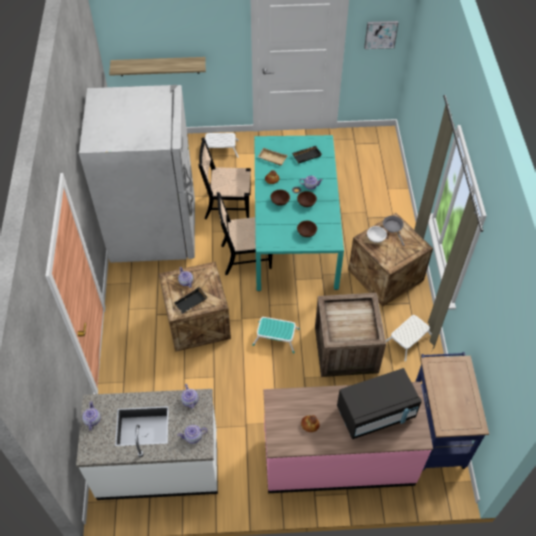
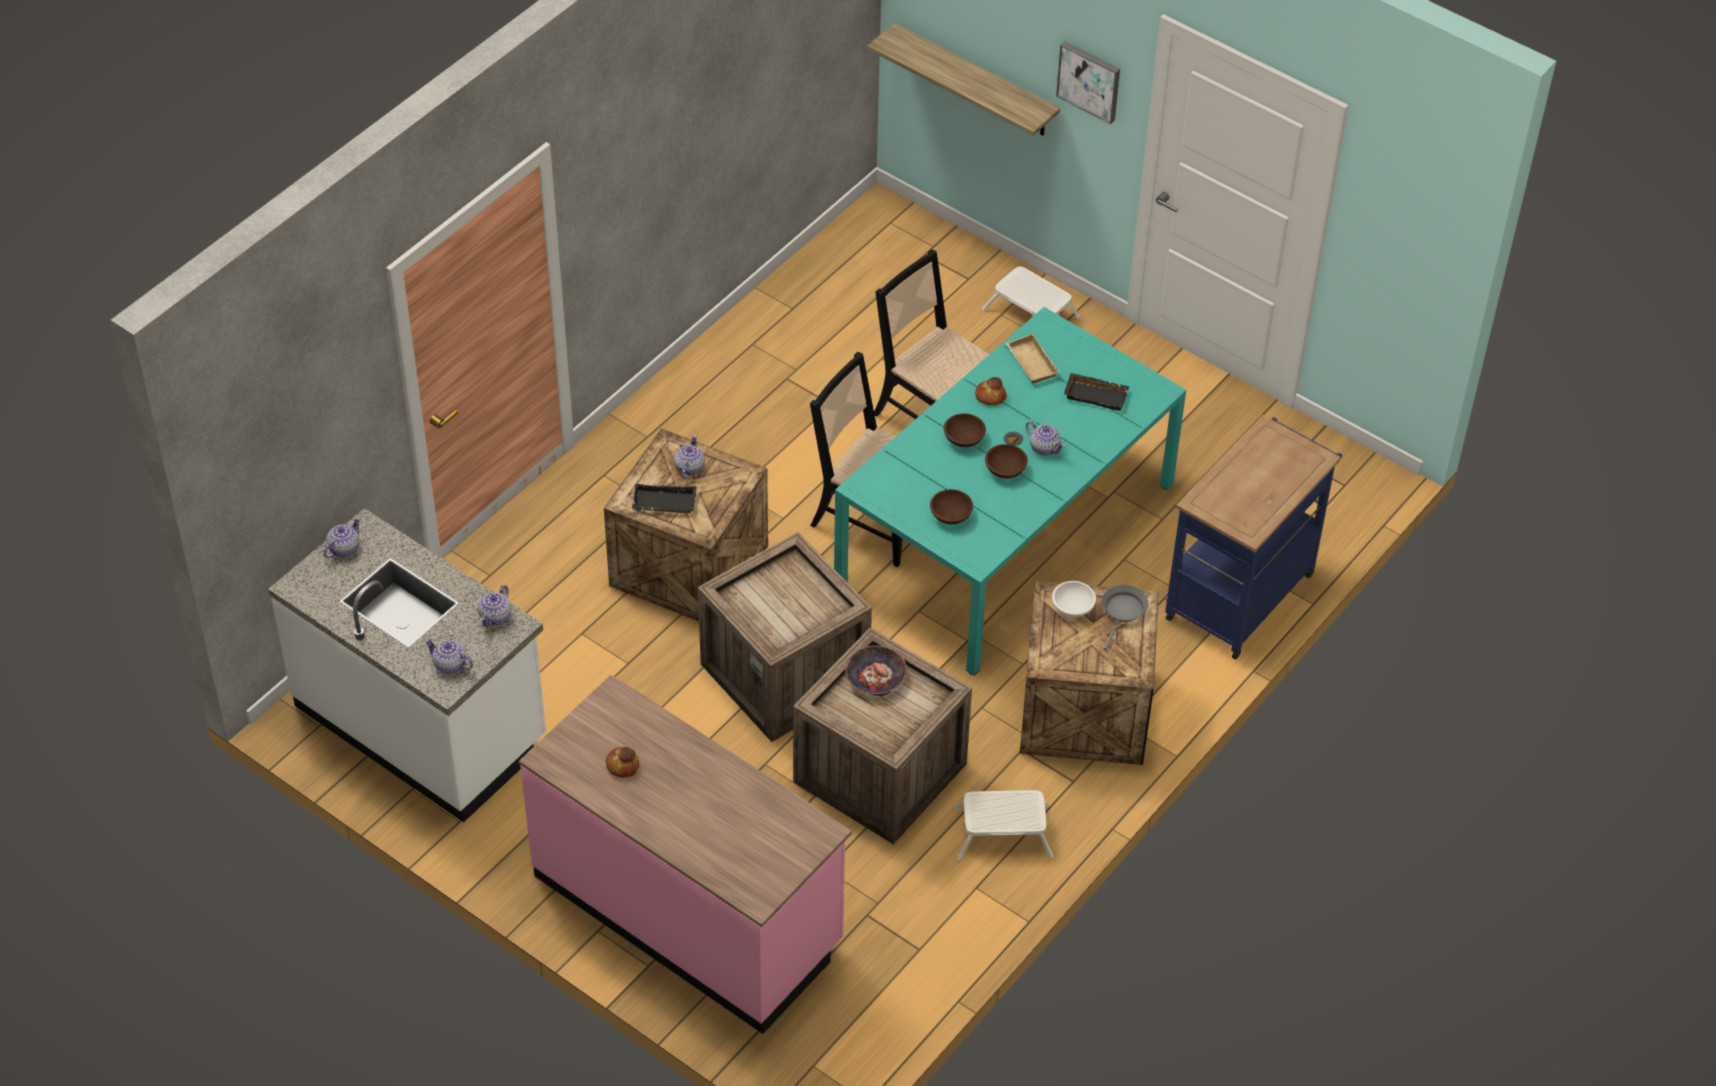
camera: 40 degrees right, 5 degrees down
white fridge [79,85,195,263] -> none
turquoise step ladder [252,317,300,354] -> crate [698,532,872,742]
black microwave [337,368,422,439] -> none
picture [364,21,398,49] -> picture moved to [1056,41,1120,124]
blue cart [415,352,489,470] -> blue cart moved to [1165,415,1342,660]
none -> bowl [845,645,907,696]

